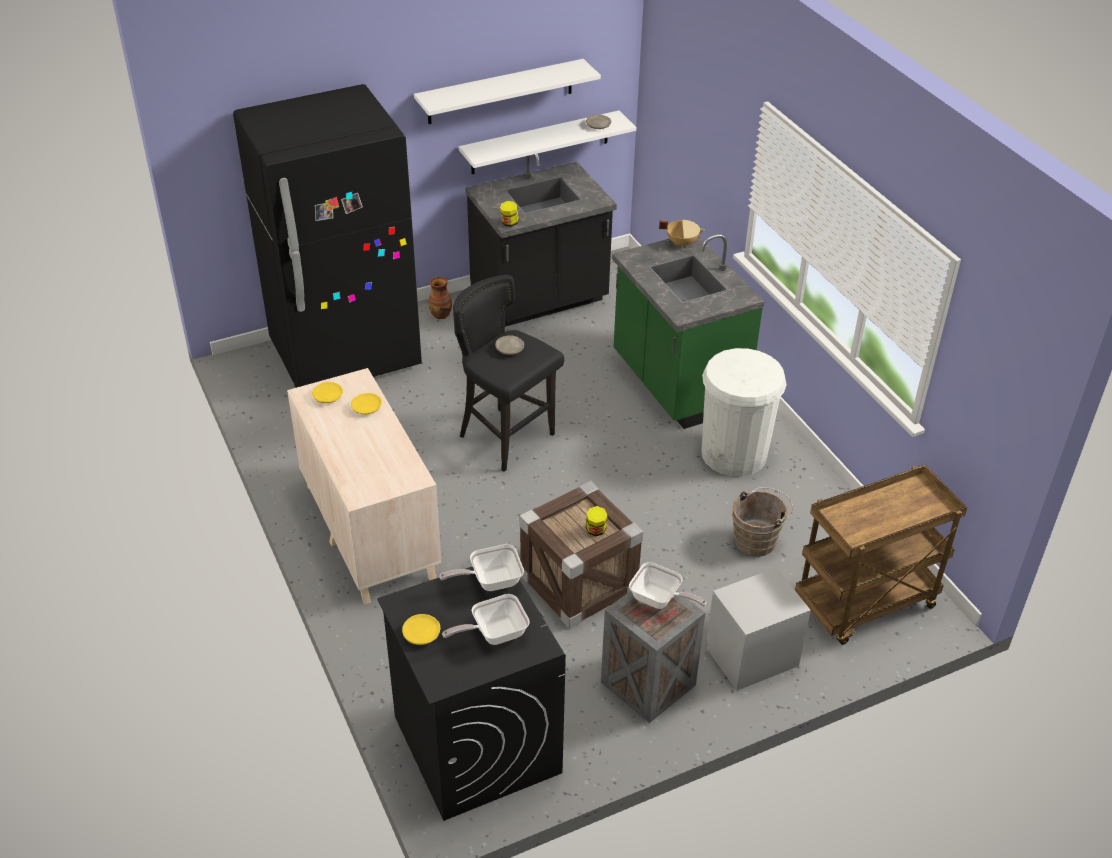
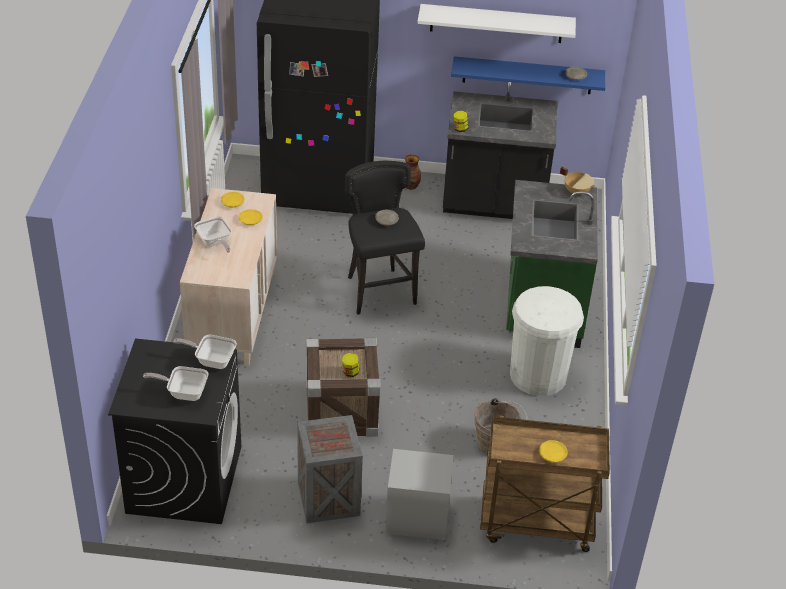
camera: 30 degrees right, 0 degrees up
yellow plate [402,614,441,645] -> yellow plate moved to [539,440,568,462]
white shelf [459,111,636,174] -> blue shelf [451,56,605,94]
frying pan [629,562,707,609] -> frying pan moved to [194,216,232,253]

